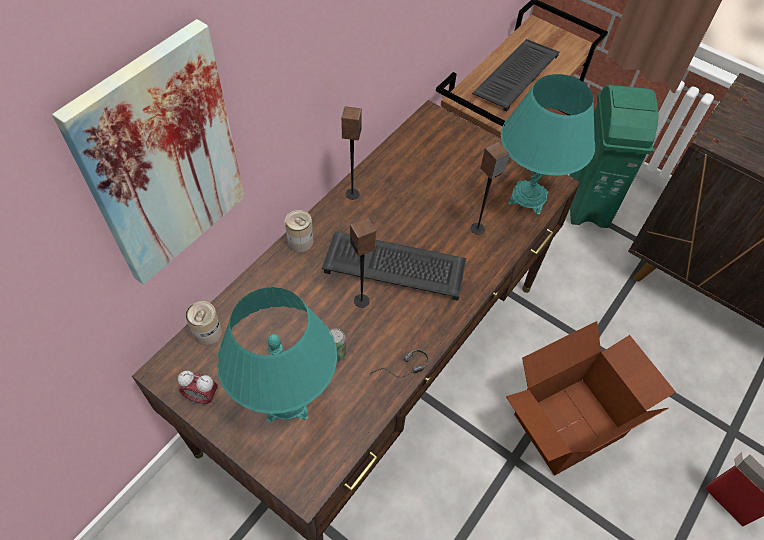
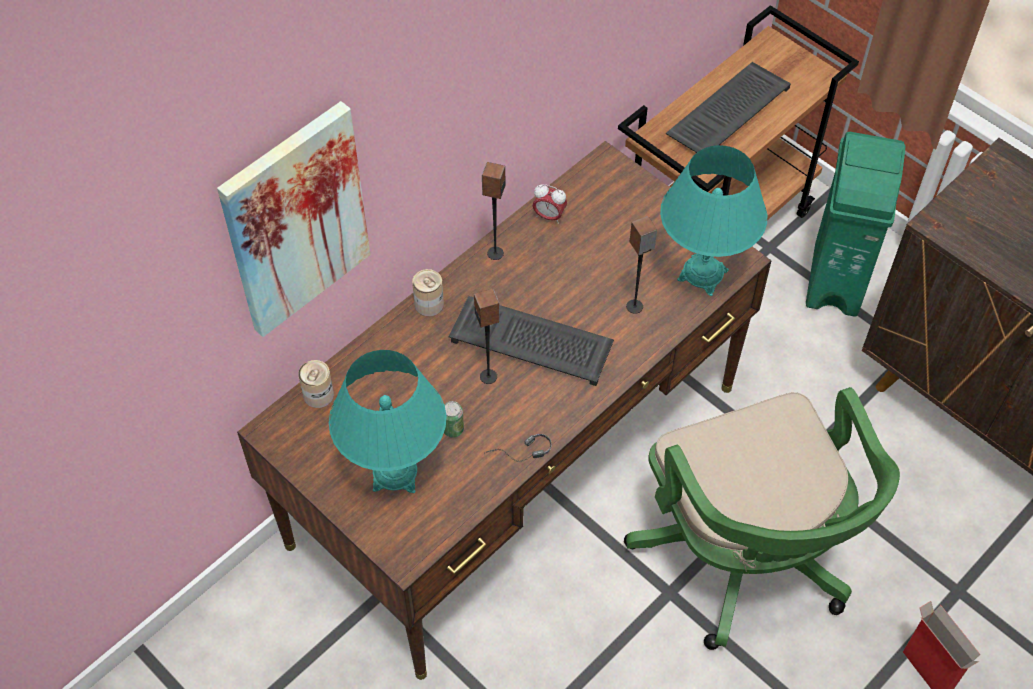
camera: 10 degrees right, 0 degrees up
alarm clock [178,371,218,405] -> alarm clock moved to [532,184,567,224]
cardboard box [506,321,676,475] -> green office chair [624,387,900,650]

